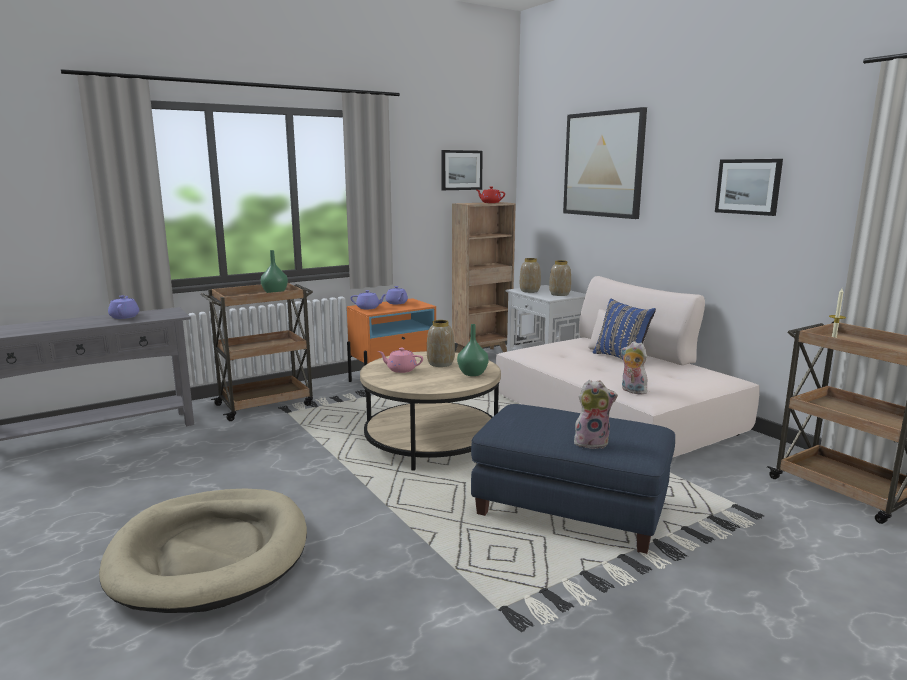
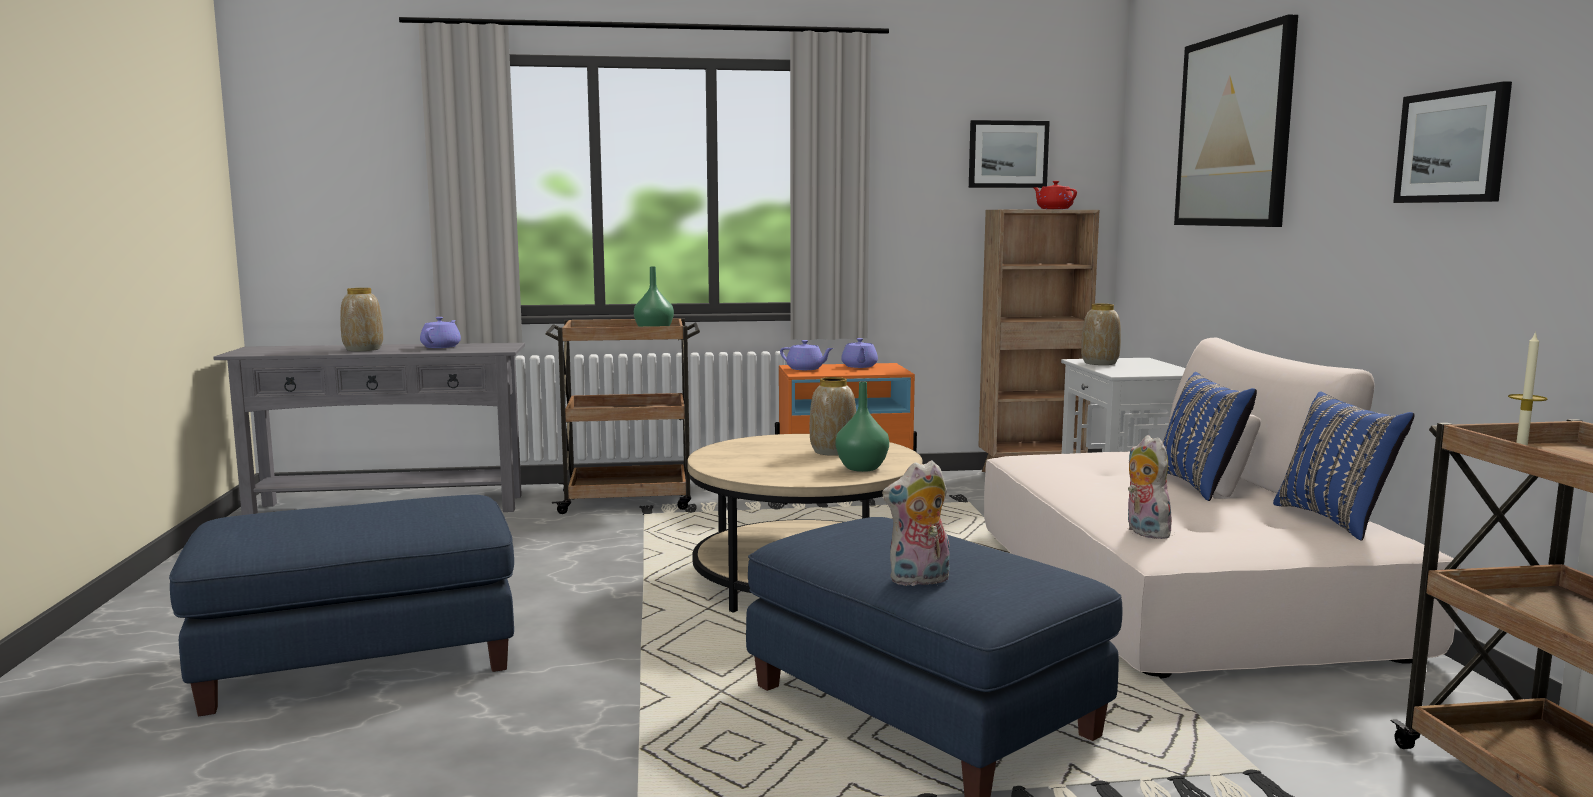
camera: 25 degrees right, 5 degrees down
beige dog bed [99,488,307,613] -> blue ottoman [169,495,514,716]
pink teapot [378,348,423,373] -> none
vase [549,260,571,296] -> vase moved to [340,288,383,351]
plush toy [574,380,618,449] -> plush toy turned 135 degrees clockwise [882,460,950,586]
none -> blue pillow [1273,391,1415,541]

